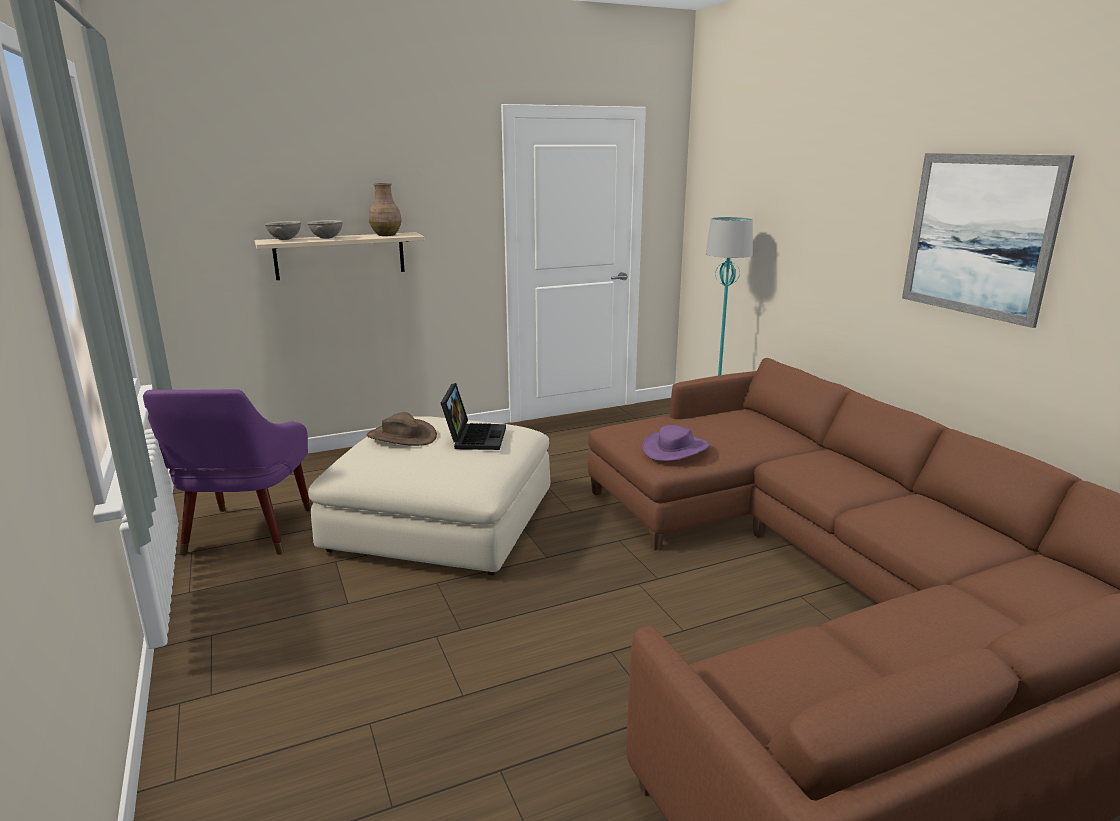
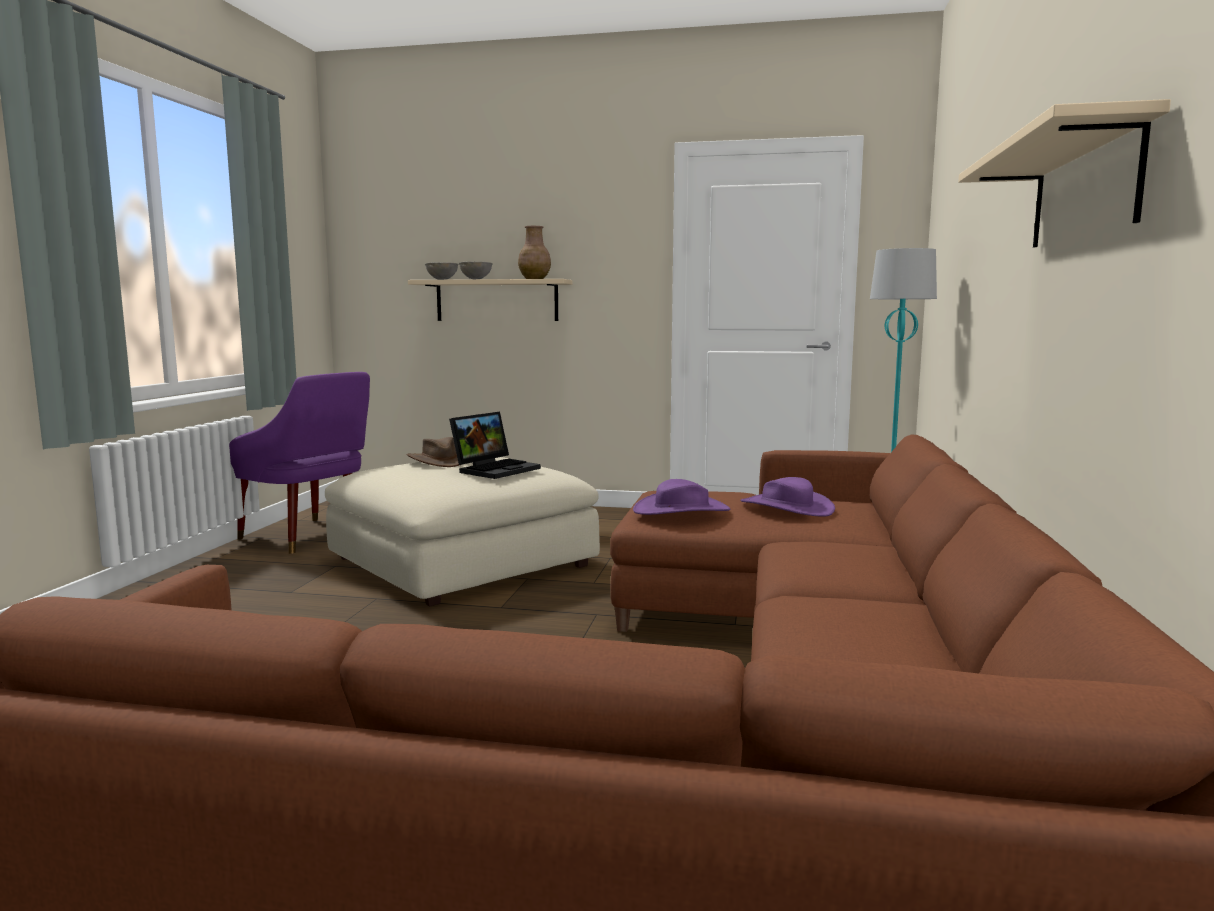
camera: 35 degrees right, 10 degrees down
purple armchair [143,389,311,556] -> purple armchair turned 90 degrees counterclockwise [229,372,370,554]
picture [902,153,1075,328] -> beige shelf [958,99,1171,247]
none -> purple hat [740,477,835,517]

